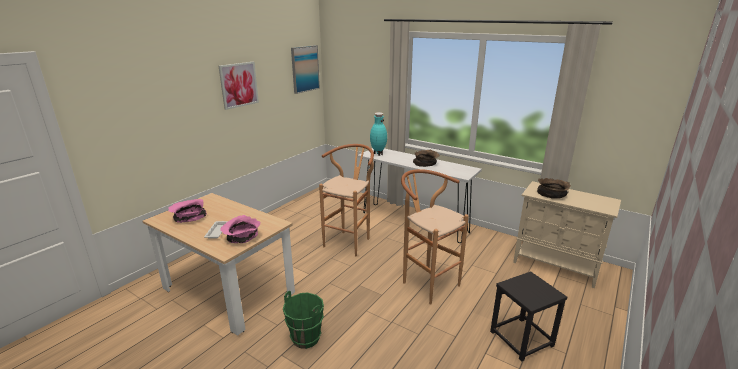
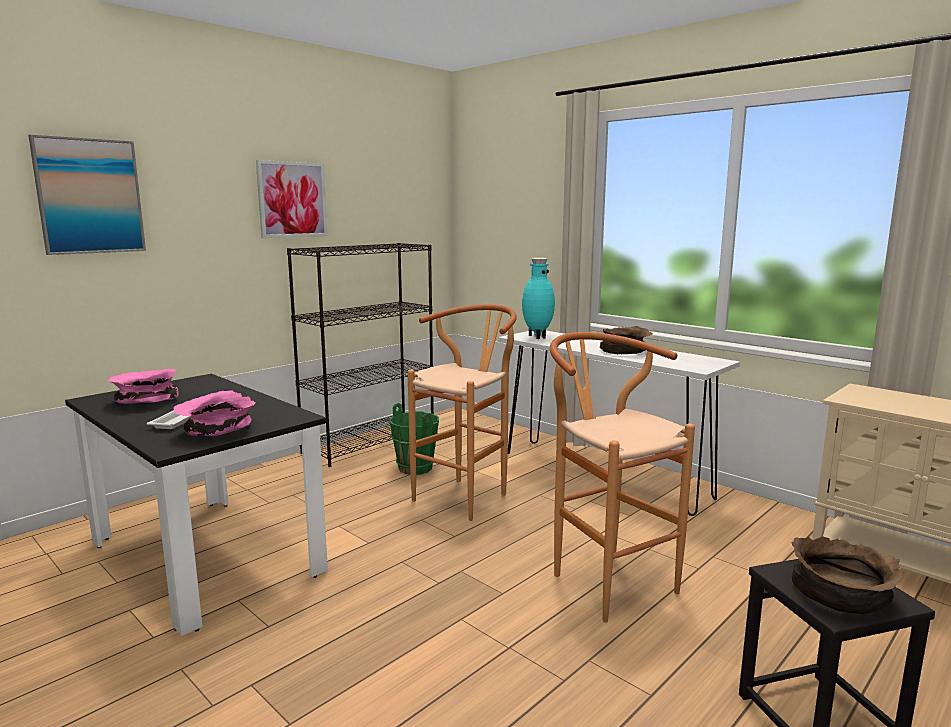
camera: 10 degrees right, 10 degrees down
beige dining table [142,193,295,336] -> black dining table [65,374,328,636]
green bucket [283,291,324,349] -> green bucket moved to [389,403,439,475]
picture [291,45,320,94] -> picture moved to [28,135,146,255]
brown bowl [537,178,571,199] -> brown bowl moved to [791,537,903,614]
none -> black bookcase [287,243,434,467]

